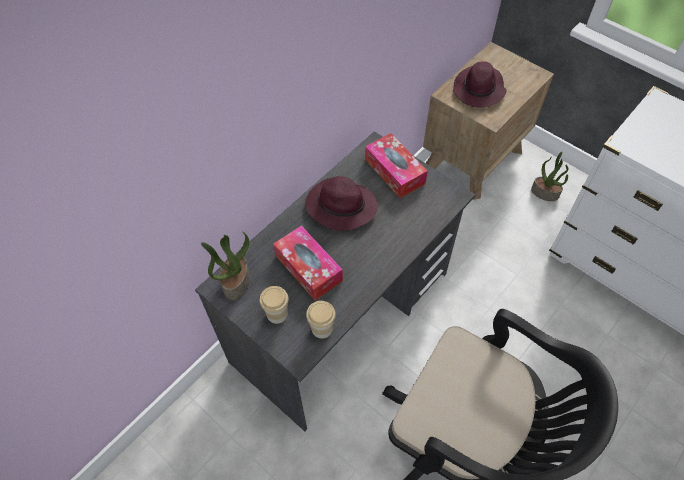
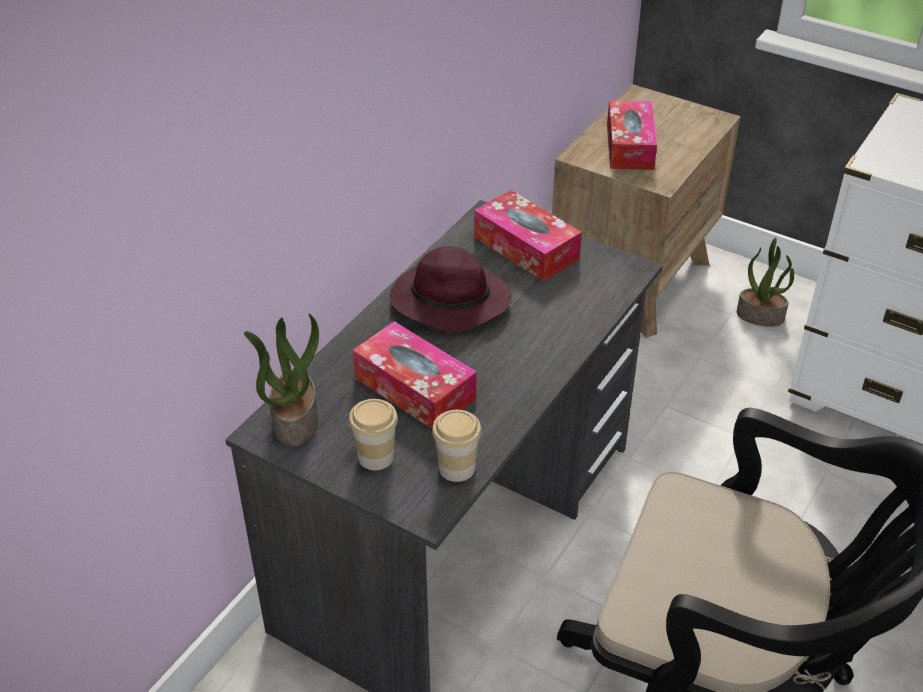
camera: 10 degrees left, 15 degrees down
purple hat [453,61,506,108] -> tissue box [607,100,657,170]

